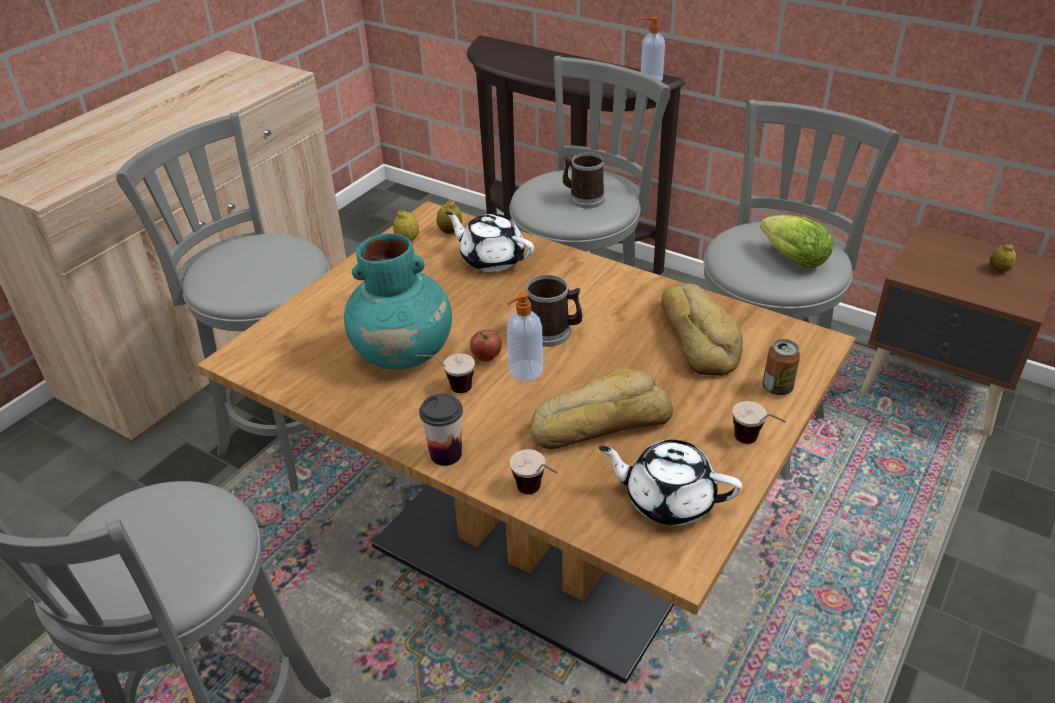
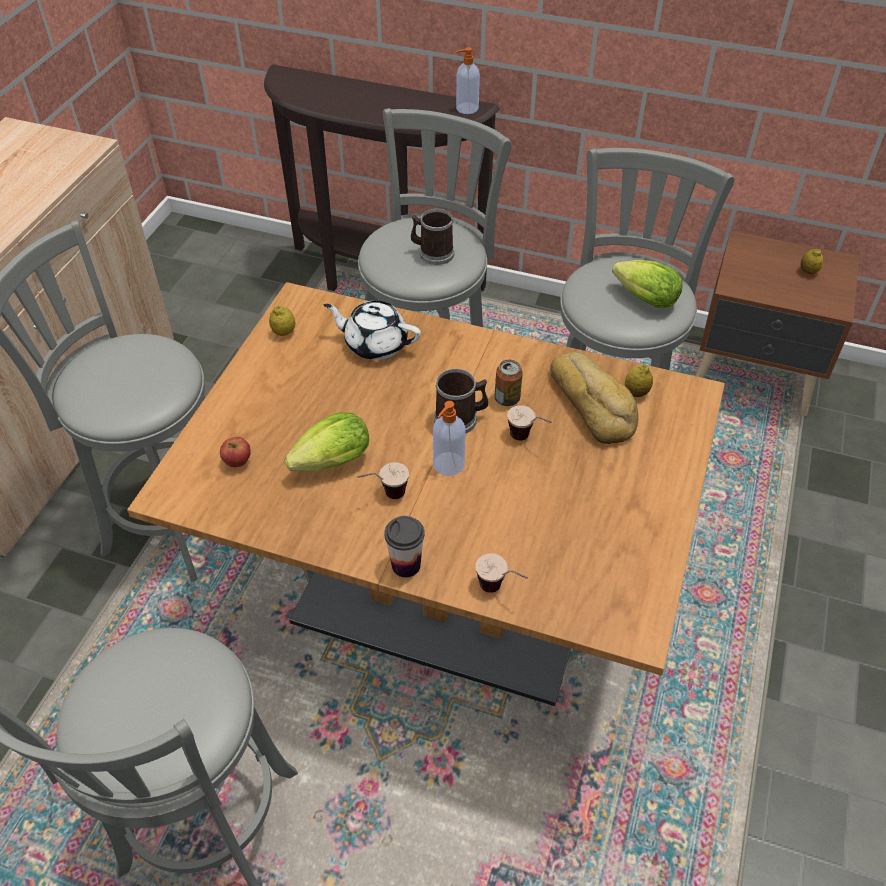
camera: 15 degrees left, 10 degrees up
turquoise vase [344,233,452,369] -> lettuce [285,412,369,471]
lemon [437,200,462,234] -> lemon moved to [625,364,653,397]
apple [470,330,502,362] -> apple moved to [220,437,251,467]
bread [531,369,673,449] -> none
white teapot [599,440,742,525] -> none
cup [733,401,786,444] -> cup moved to [507,405,552,441]
can [763,339,800,395] -> can moved to [495,360,523,406]

